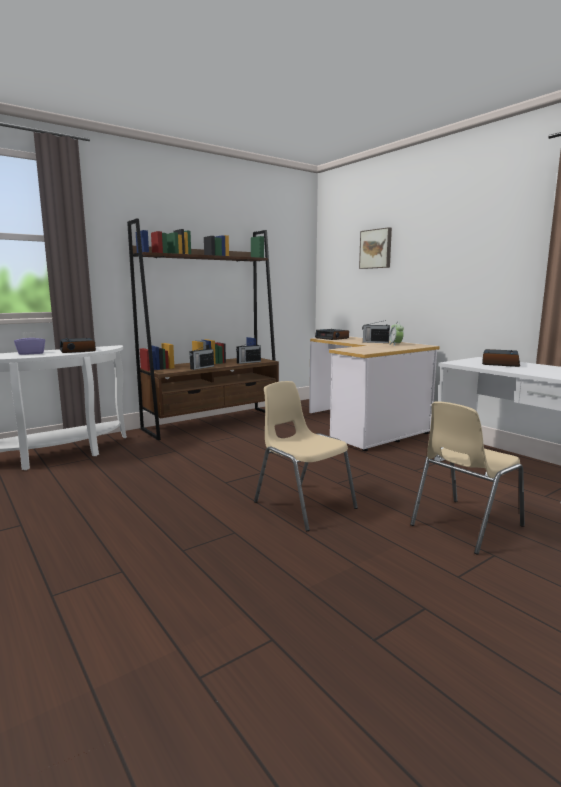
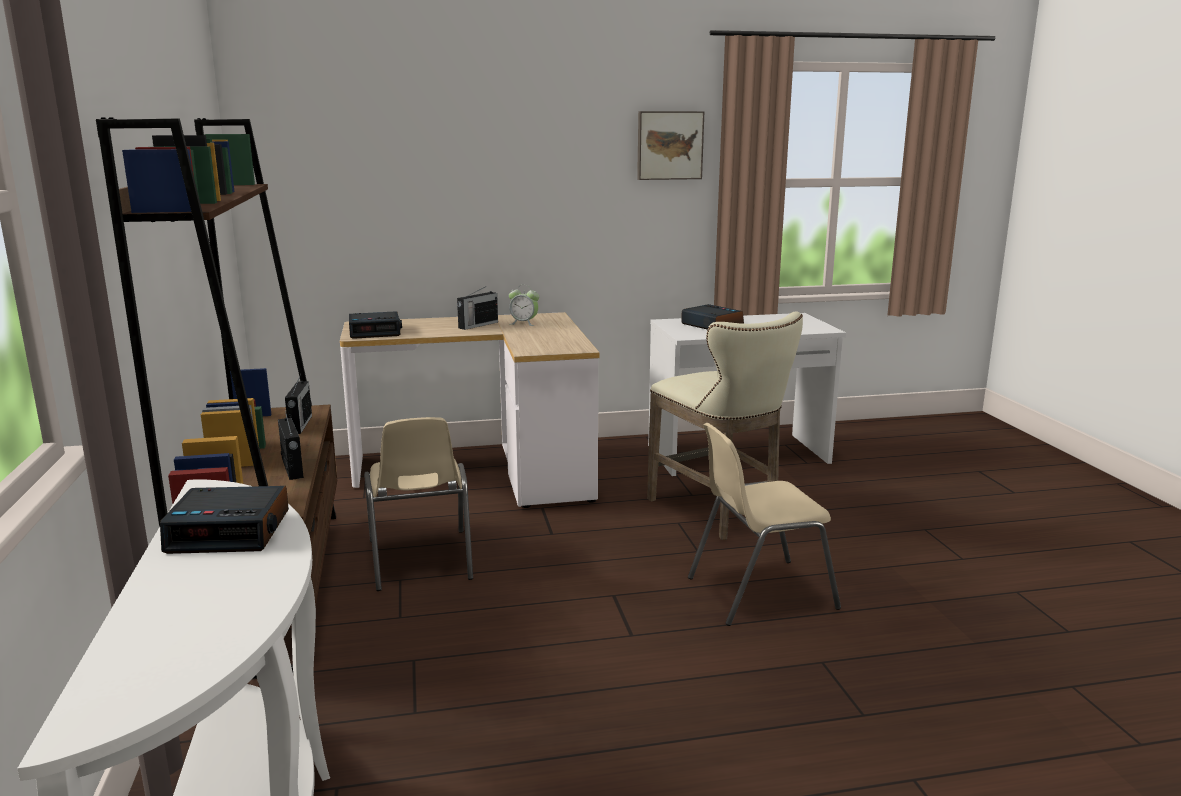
camera: 65 degrees left, 5 degrees up
purple tissue box [14,332,45,355] -> none
picture [359,227,392,269] -> picture moved to [637,111,704,180]
beige chair [410,401,525,555] -> beige chair moved to [364,417,473,591]
none -> beige stool [647,311,803,540]

